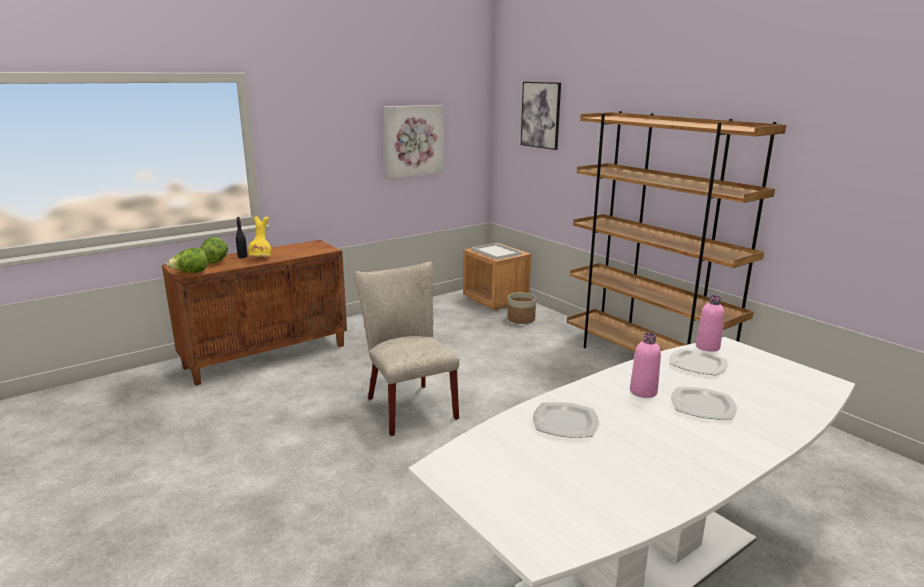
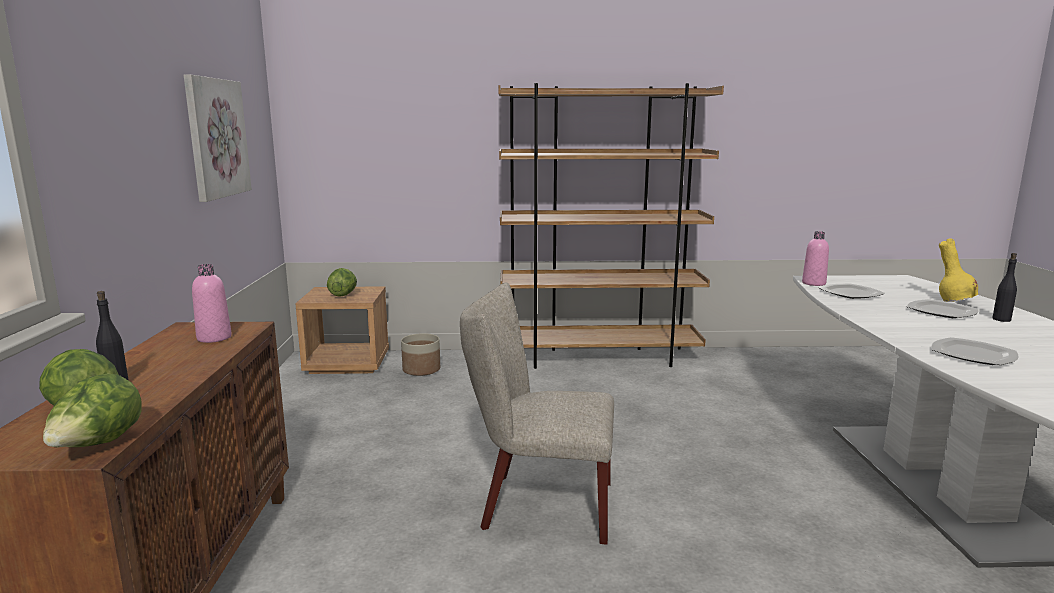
camera: 55 degrees left, 5 degrees down
yellow vase [248,216,271,257] -> yellow vase moved to [939,238,978,302]
white tray [472,243,522,260] -> lettuce [327,268,357,297]
picture [521,82,561,150] -> none
pink bottle [630,332,661,398] -> pink bottle moved to [192,264,232,343]
none -> black bottle [992,253,1017,322]

